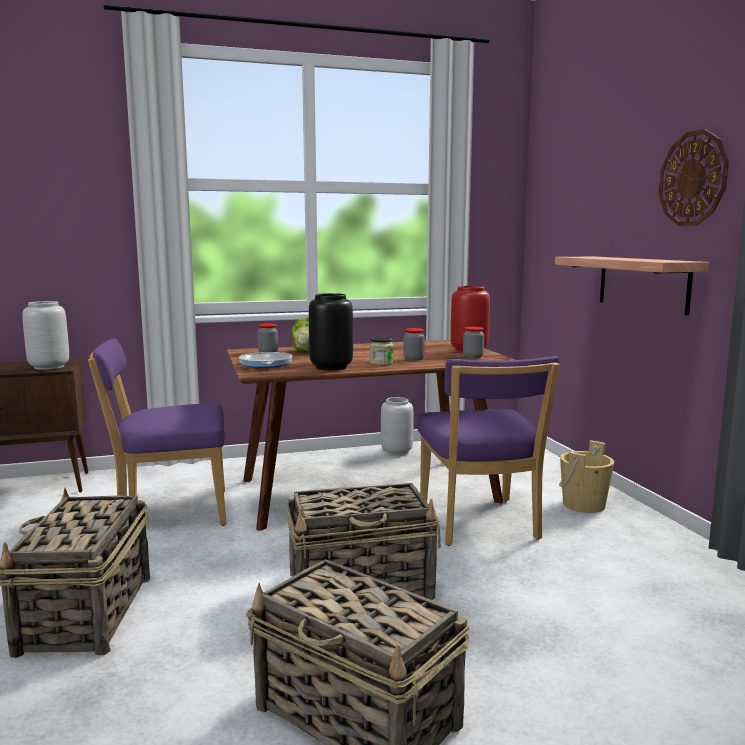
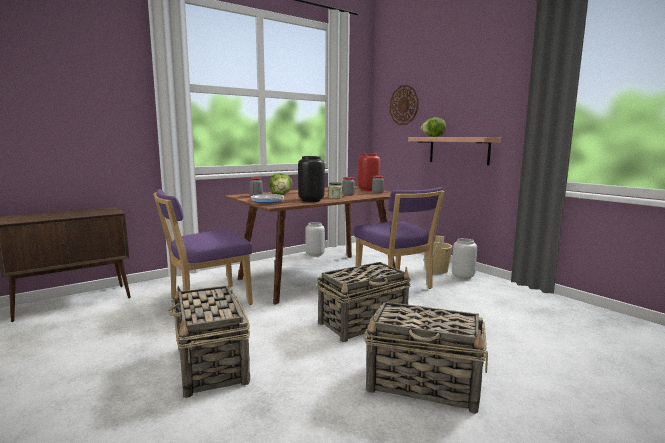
camera: 20 degrees left, 0 degrees up
grey vase [22,301,69,370] -> grey vase moved to [452,238,477,280]
wall clock [659,129,729,226] -> wall clock moved to [390,85,419,125]
none -> lettuce [421,117,446,137]

